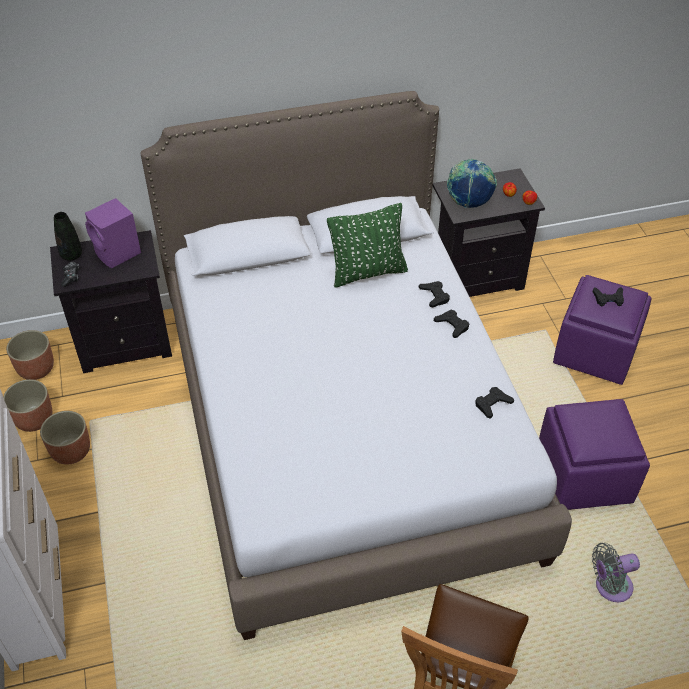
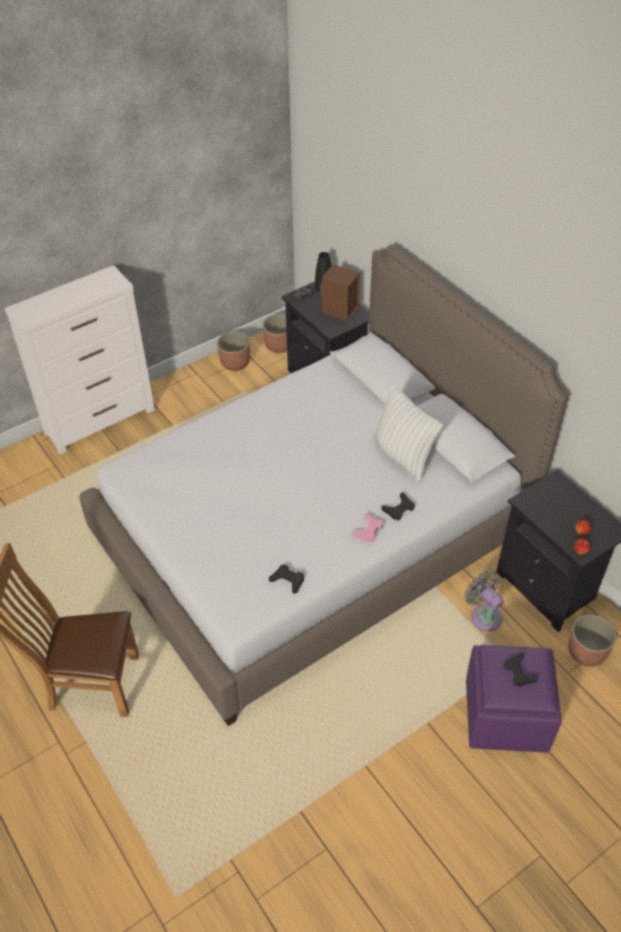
camera: 70 degrees right, 0 degrees up
planter [40,411,90,465] -> planter moved to [568,615,616,667]
purple speaker [85,198,141,268] -> brown speaker [320,264,360,321]
green pillow [327,203,408,288] -> white pillow [372,385,443,482]
black game controller [434,310,469,338] -> pink game controller [352,513,383,542]
globe [447,159,497,208] -> none
purple ottoman [539,399,650,510] -> none
grey fan [592,543,640,602] -> grey fan moved to [465,571,504,631]

